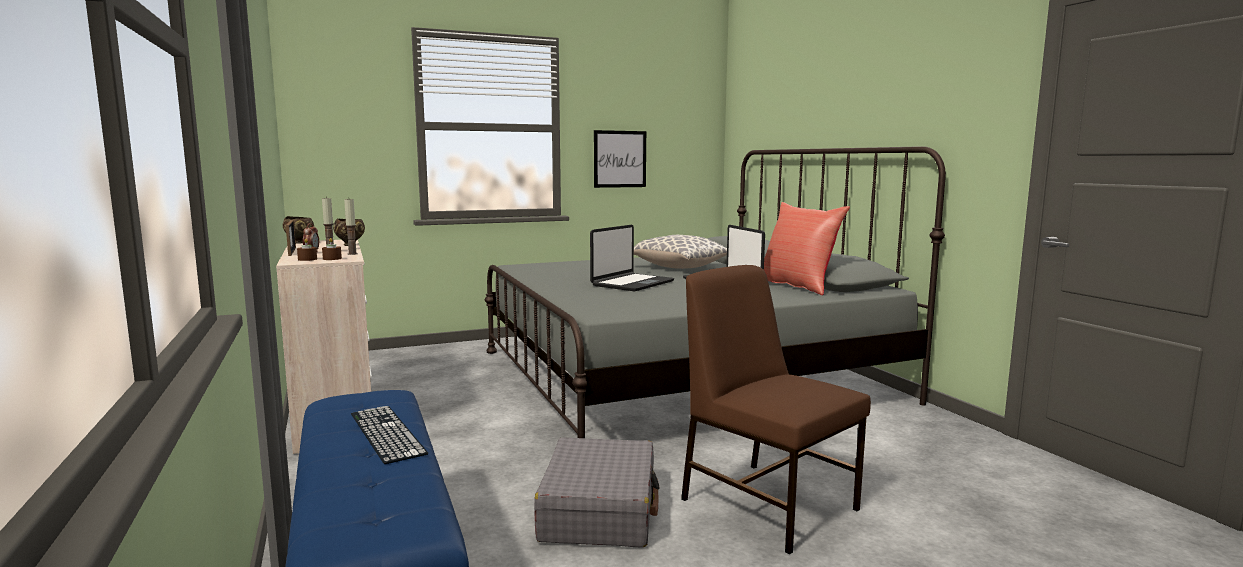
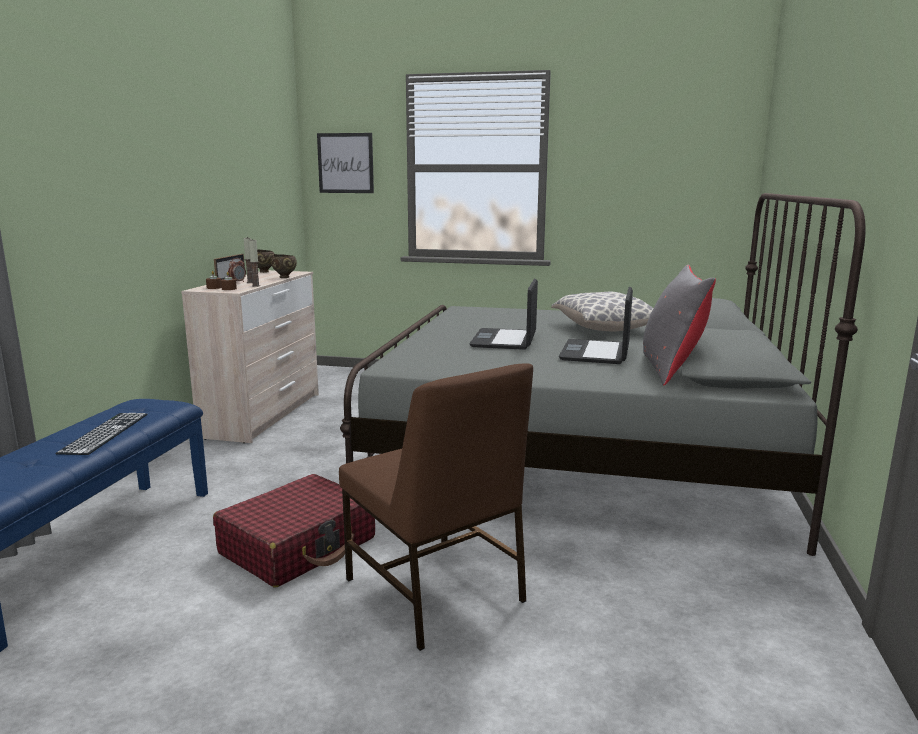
camera: 35 degrees right, 5 degrees up
grey suitcase [534,437,660,548] -> red suitcase [213,474,375,588]
laptop [590,225,674,292] -> laptop turned 120 degrees clockwise [469,278,538,350]
picture [594,130,646,188] -> picture moved to [317,133,374,193]
brown chair [681,265,871,554] -> brown chair turned 150 degrees clockwise [339,363,533,651]
red pillow [764,202,850,295] -> grey pillow [643,265,716,385]

